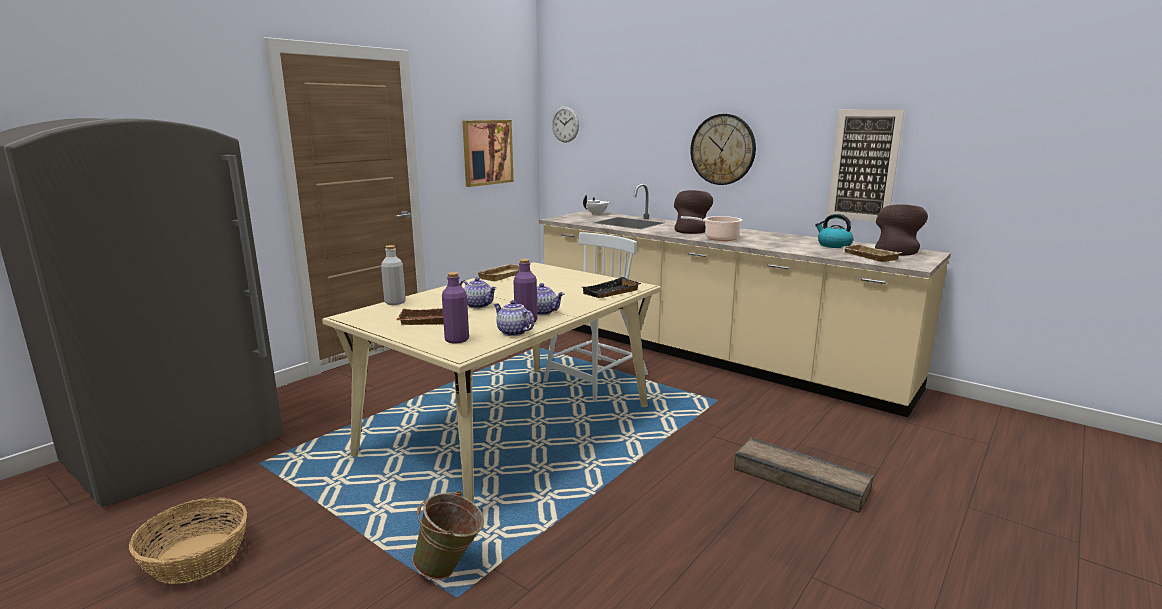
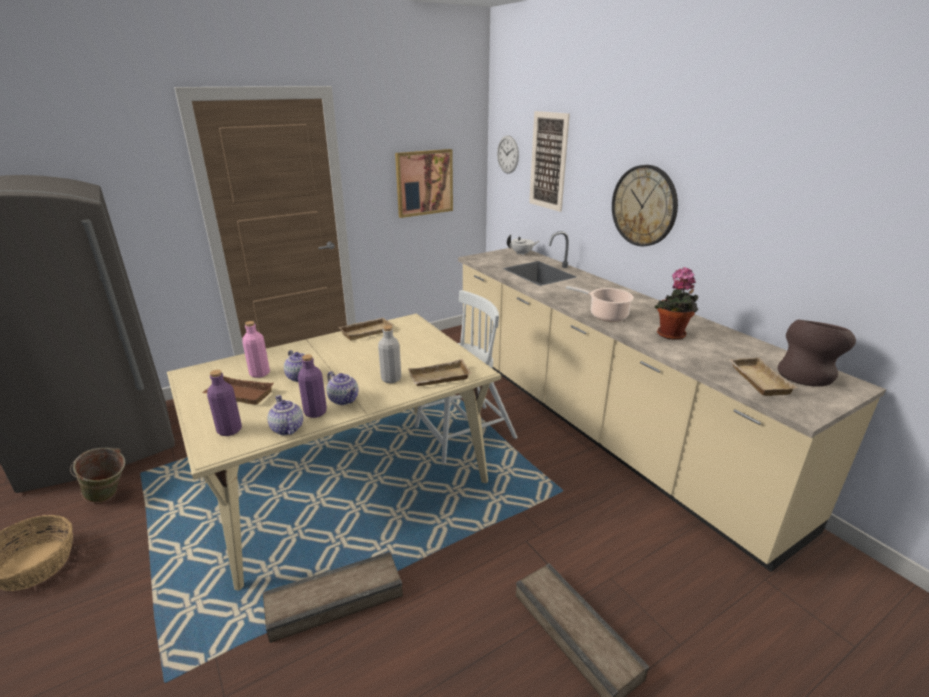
camera: 20 degrees right, 10 degrees up
grey bottle [381,245,406,305] -> grey bottle moved to [378,325,401,383]
green bucket [412,491,484,579] -> green bucket moved to [70,448,126,503]
black tray [582,277,641,298] -> beige tray [408,359,471,386]
brown vase [674,190,713,234] -> none
kettle [815,214,853,248] -> none
picture [827,110,904,221] -> picture moved to [529,111,570,212]
none -> pink bottle [242,321,270,378]
none -> crate [262,552,403,643]
none -> potted plant [654,267,698,340]

